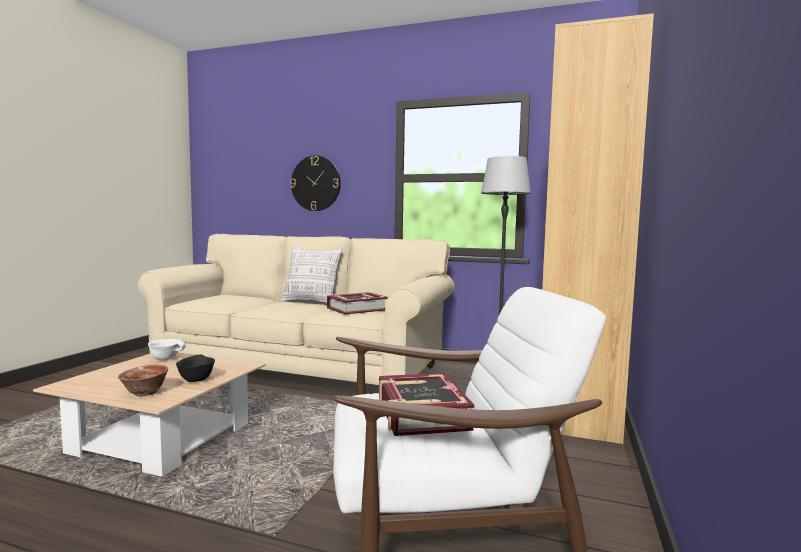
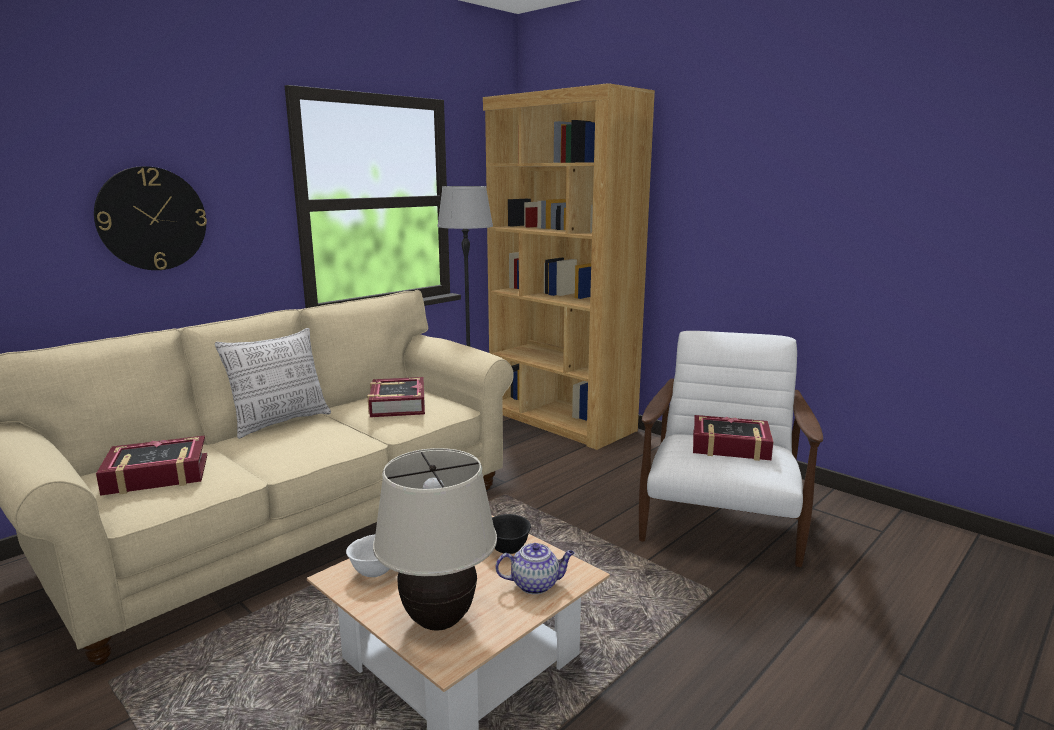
camera: 65 degrees left, 10 degrees up
bowl [118,365,168,396] -> teapot [495,543,575,594]
none -> book [96,435,207,496]
none -> beige table lamp [373,448,497,631]

